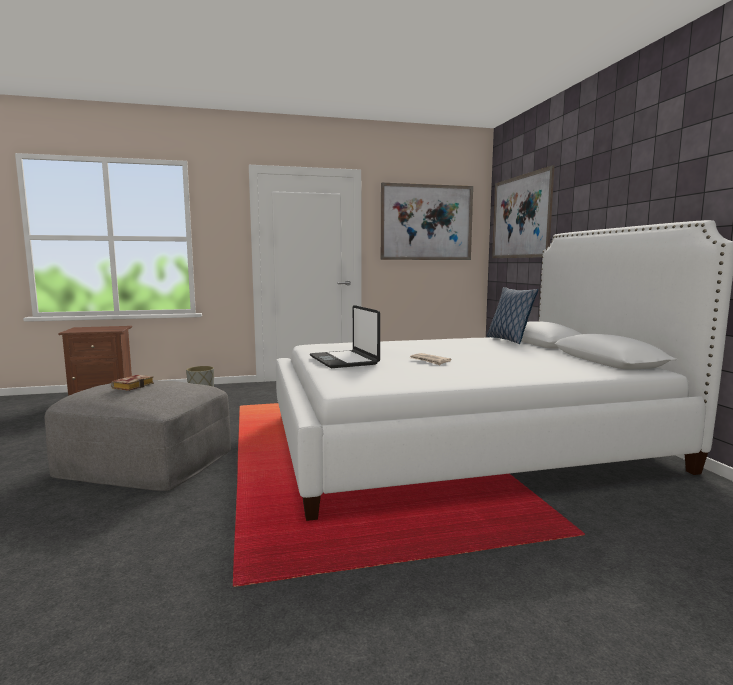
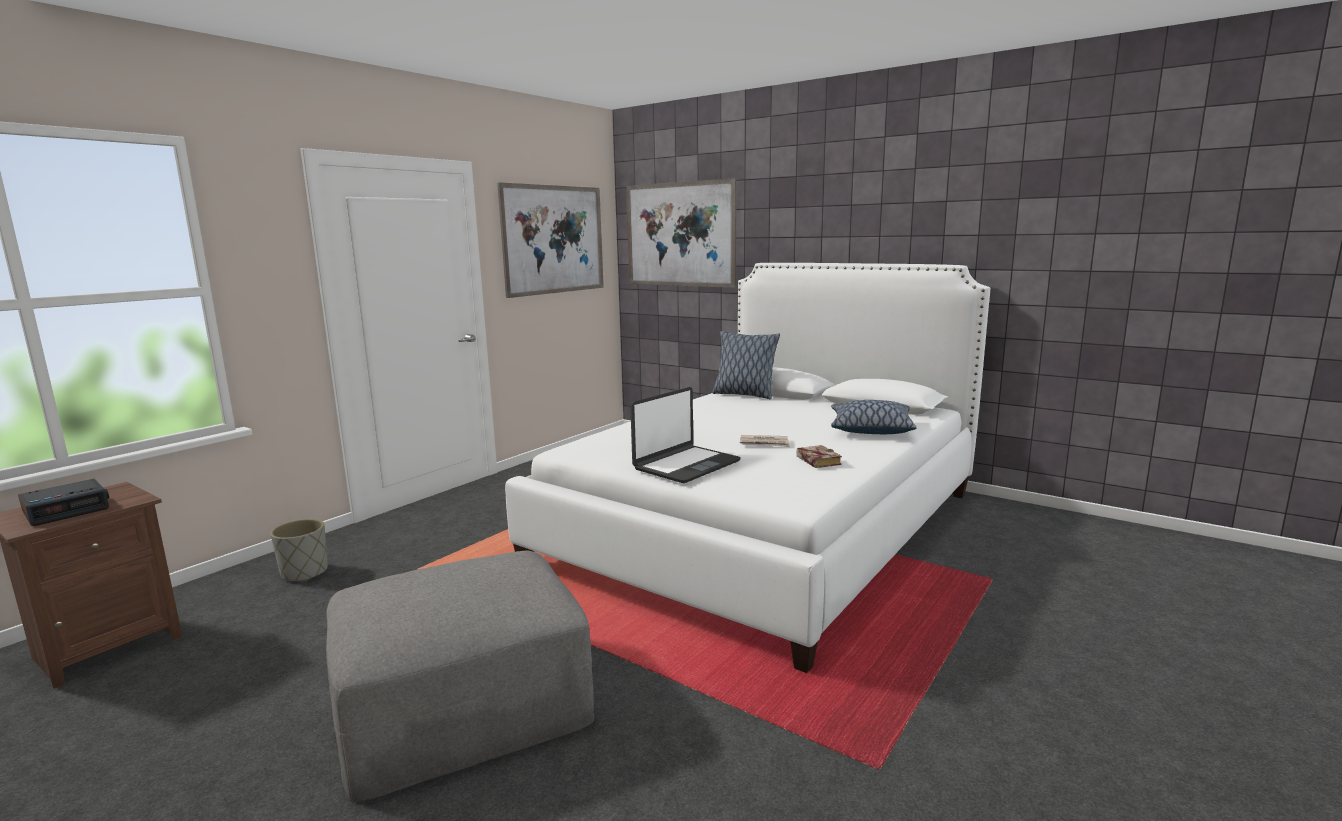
camera: 40 degrees left, 5 degrees up
book [111,375,154,391] -> book moved to [797,445,842,468]
laptop [310,305,380,368] -> laptop turned 75 degrees counterclockwise [630,387,741,483]
none -> alarm clock [18,479,109,526]
none -> pillow [831,400,917,434]

